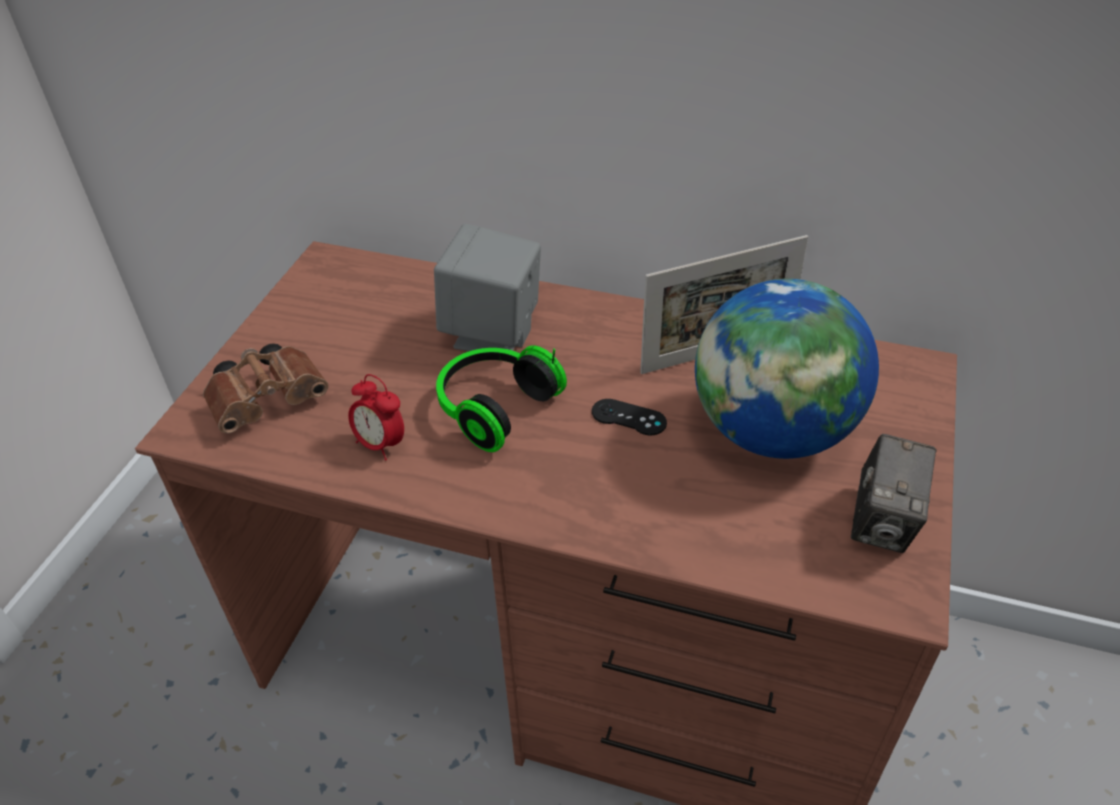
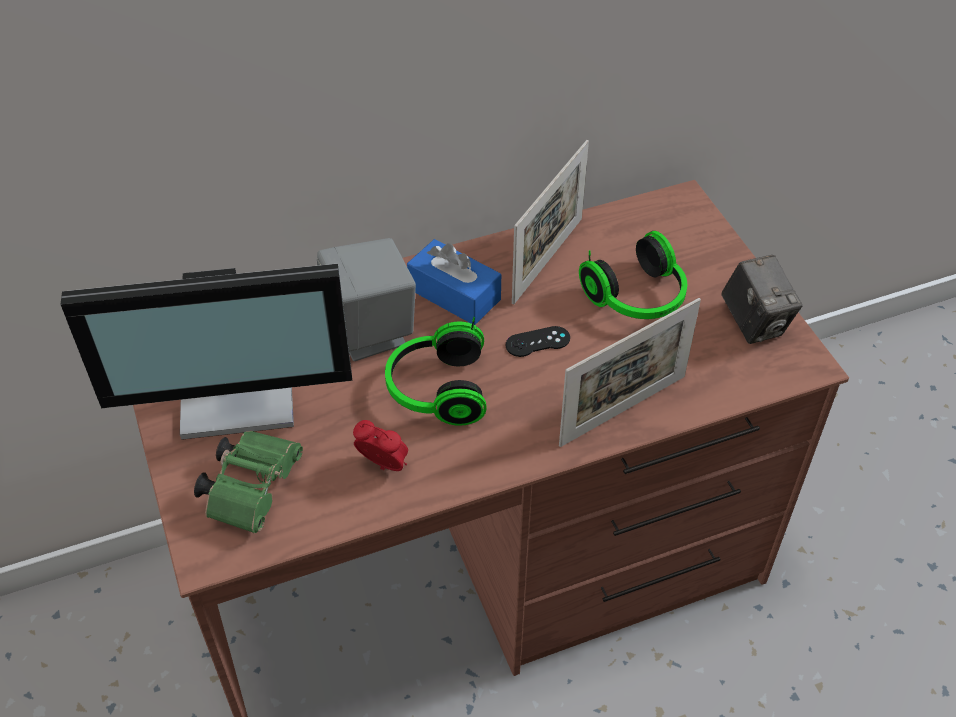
camera: 40 degrees left, 5 degrees up
brown binoculars [203,343,328,433] -> green binoculars [194,431,303,533]
alarm clock [348,374,404,461] -> alarm clock turned 150 degrees counterclockwise [353,420,408,471]
globe [695,279,879,459] -> headphones [579,231,687,319]
none -> monitor [60,264,352,440]
none -> blue tissue box [407,239,501,325]
none -> picture frame [559,298,701,447]

